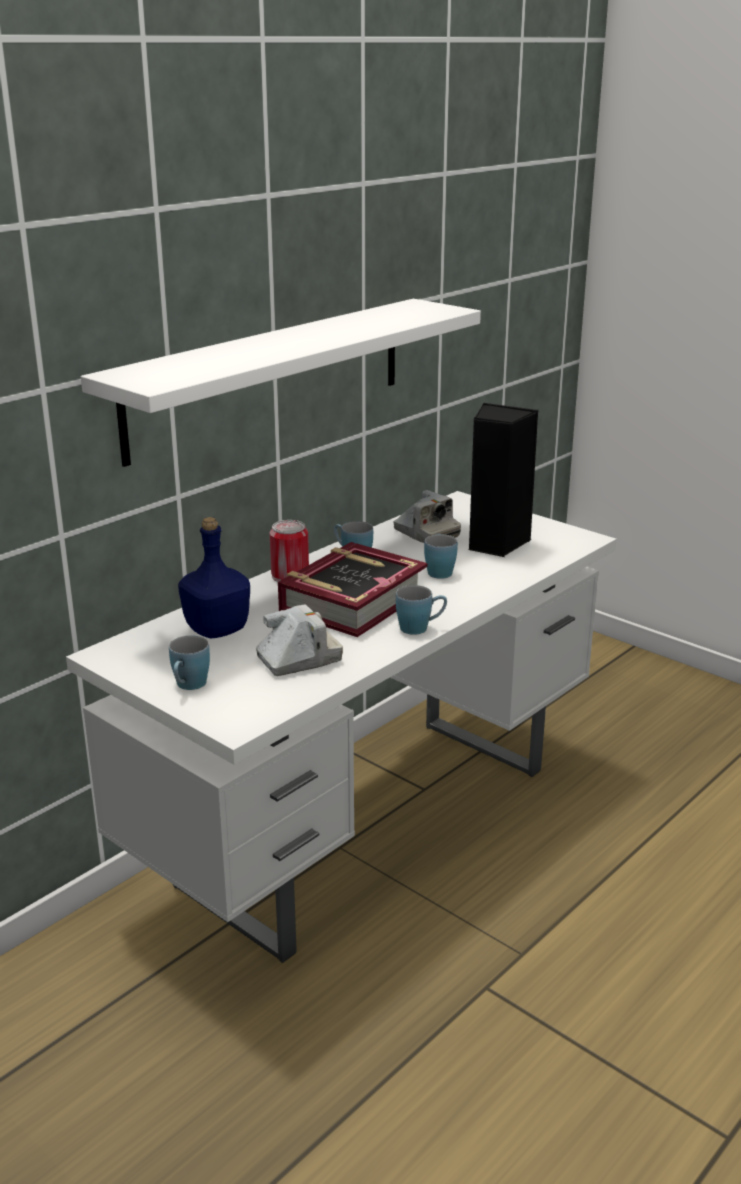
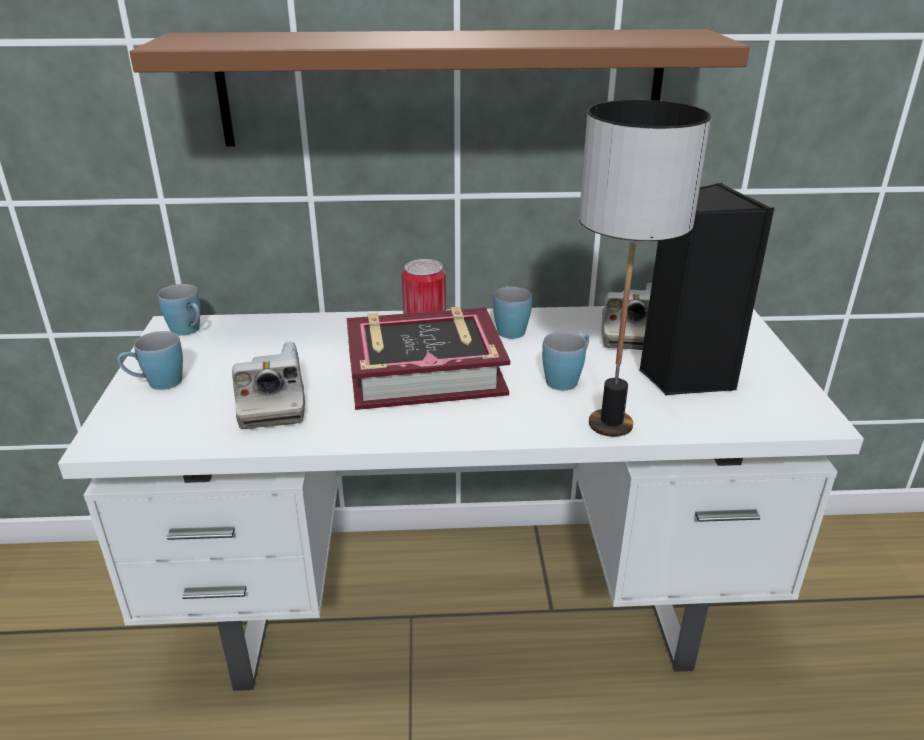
camera: 45 degrees right, 5 degrees up
white shelf [81,299,481,467] -> brown shelf [130,29,750,147]
blue bottle [178,517,250,639] -> none
camera [256,604,343,676] -> camera turned 60 degrees clockwise [232,342,305,429]
blue mug [396,585,447,635] -> blue mug moved to [158,284,200,336]
none -> table lamp [579,100,711,437]

